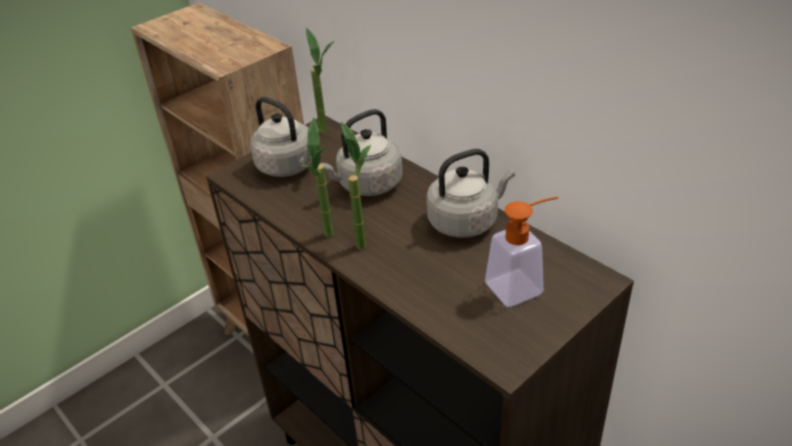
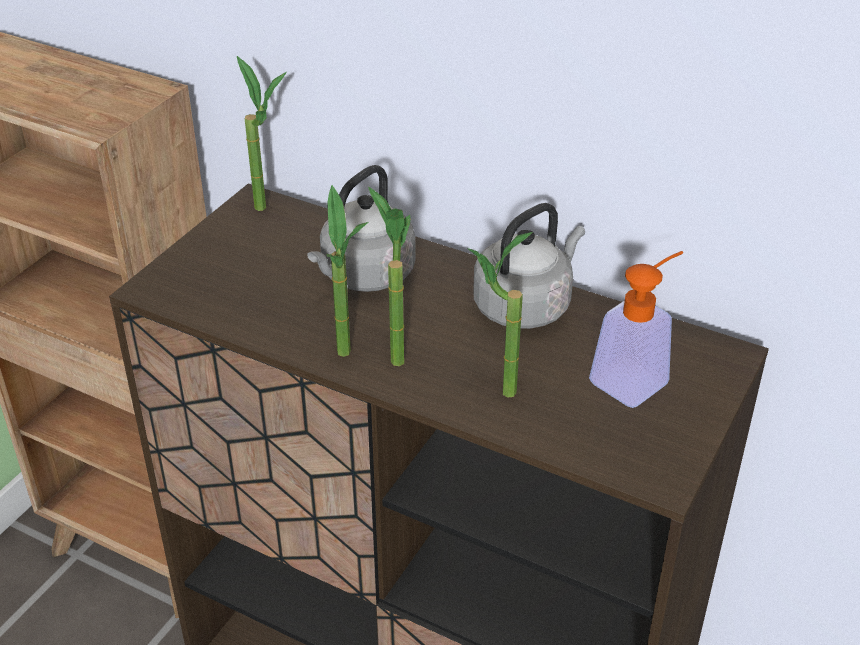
camera: 20 degrees left, 0 degrees up
grey kettle [250,97,312,177] -> none
none -> potted plant [467,232,533,398]

